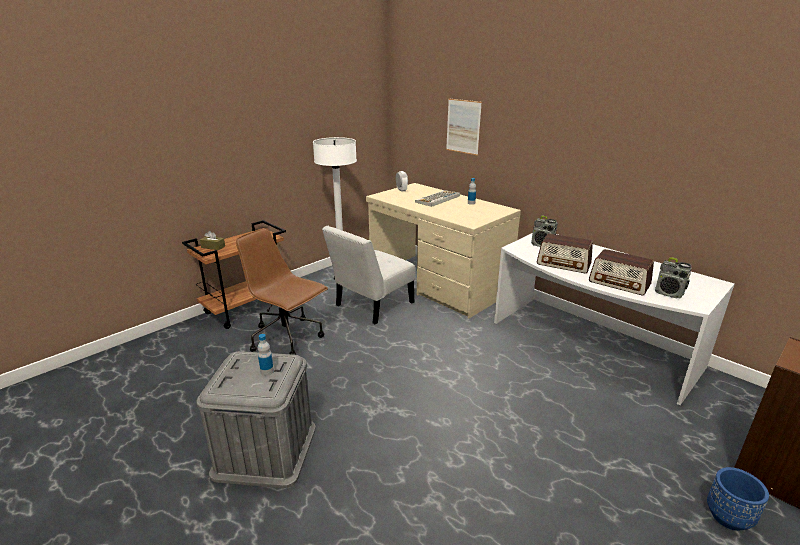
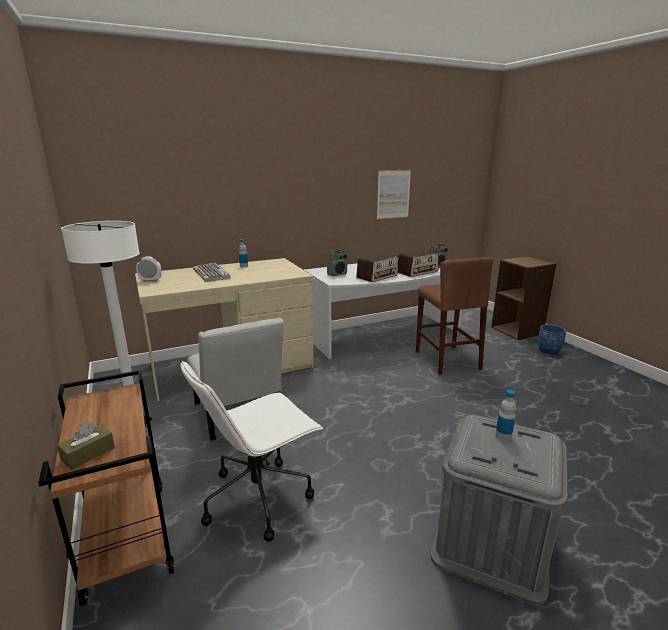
camera: 70 degrees left, 5 degrees down
brown office chair [236,228,328,355] -> white office chair [180,361,323,542]
picture [446,99,482,156] -> picture moved to [377,170,411,220]
none -> brown stool [416,257,493,375]

